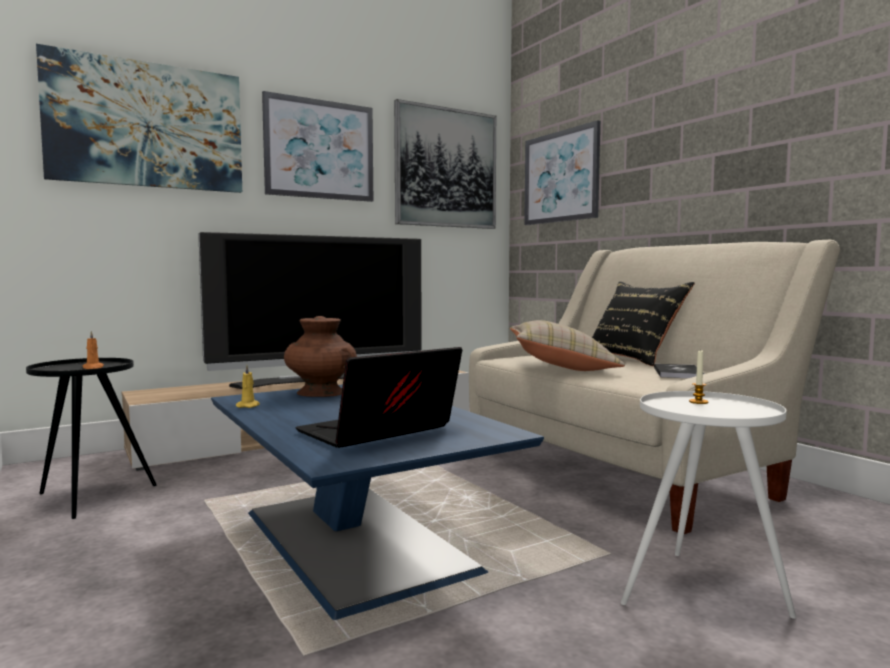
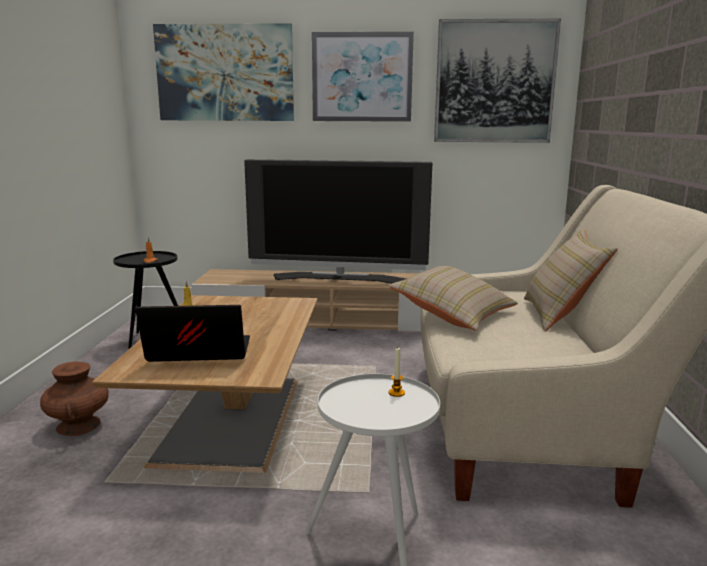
camera: 35 degrees right, 10 degrees up
blue coffee table [211,384,544,620] -> brown coffee table [92,295,317,473]
brown vase [284,316,357,397] -> brown vase moved to [40,362,109,436]
picture [524,120,600,225] -> none
black pillow [592,282,695,366] -> beige pillow [524,229,618,332]
book [654,364,704,378] -> none

